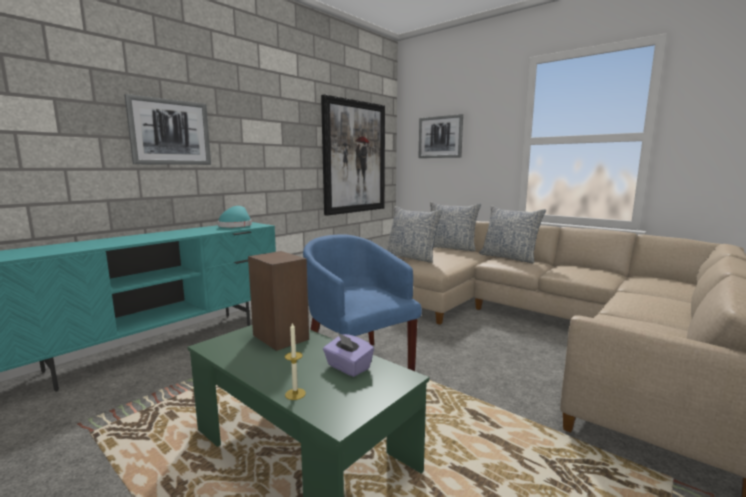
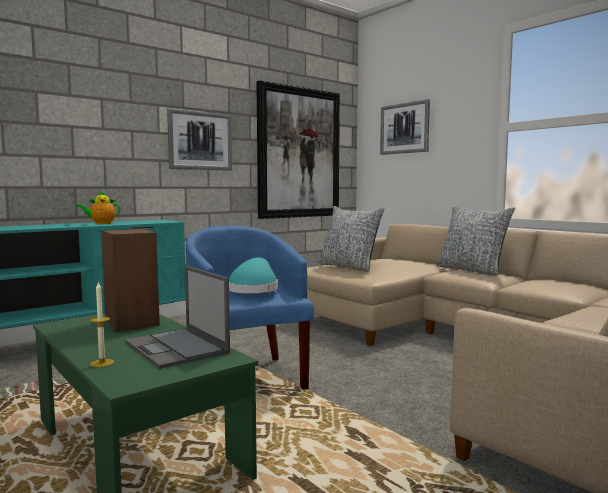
camera: 10 degrees right, 5 degrees down
picture [124,94,211,165] -> picture moved to [167,108,232,171]
turquoise hat [218,206,252,227] -> turquoise hat moved to [229,257,278,293]
purple tissue box [323,333,374,377] -> laptop [125,266,230,369]
pillow [430,202,481,251] -> none
none -> teapot [76,190,120,224]

